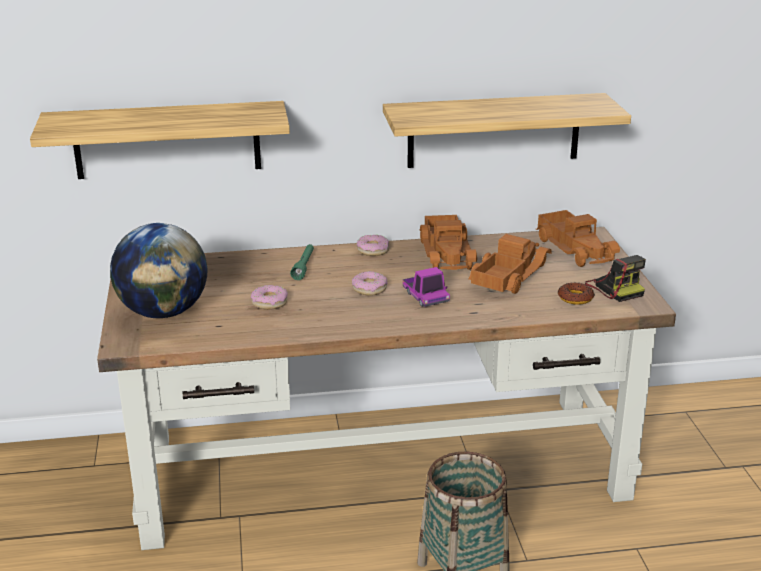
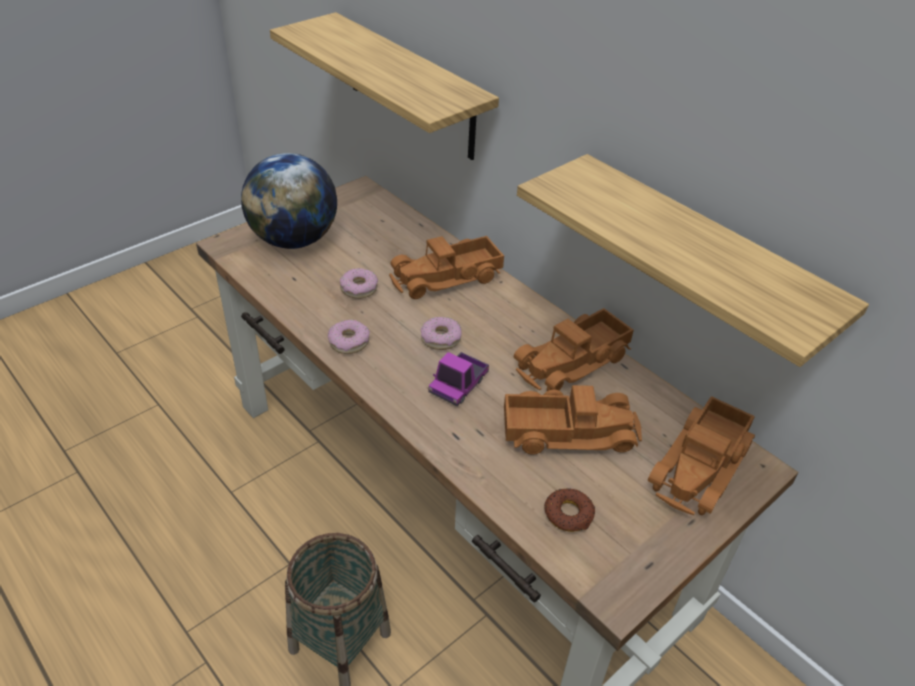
camera: 55 degrees right, 15 degrees up
green flashlight [290,244,314,280] -> toy truck [389,236,504,299]
donut [356,235,389,256] -> donut moved to [328,320,370,354]
camera [585,255,646,302] -> none

